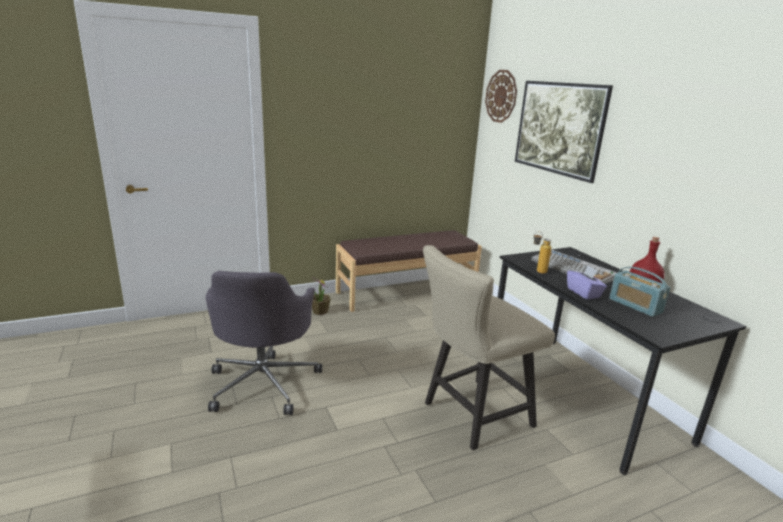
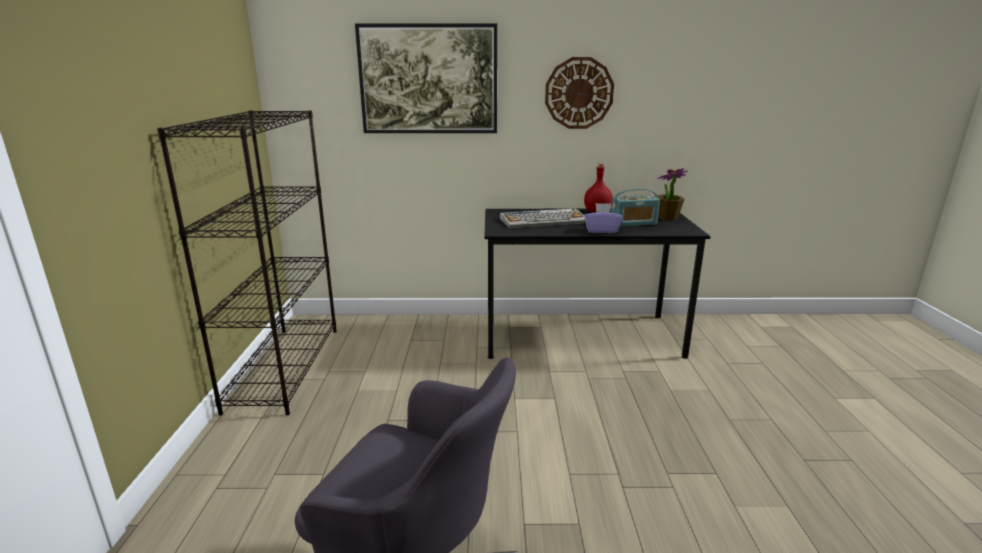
camera: 65 degrees left, 0 degrees up
potted plant [312,279,331,315] -> potted plant moved to [657,168,688,220]
brown bench [336,230,482,312] -> black bookcase [157,110,337,415]
beige chair [423,245,555,450] -> none
wall clock [485,70,517,123] -> wall clock moved to [545,57,614,129]
bottle [533,232,551,274] -> none

